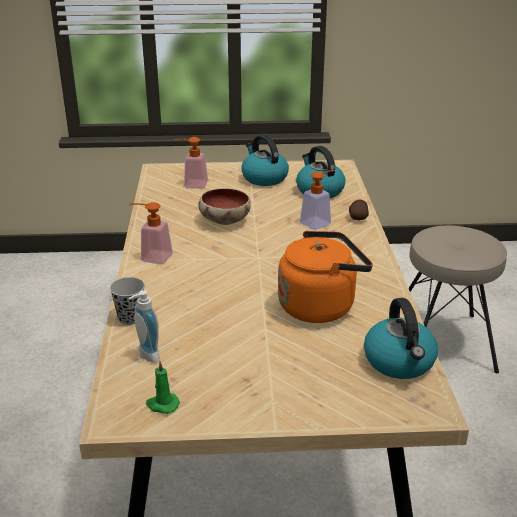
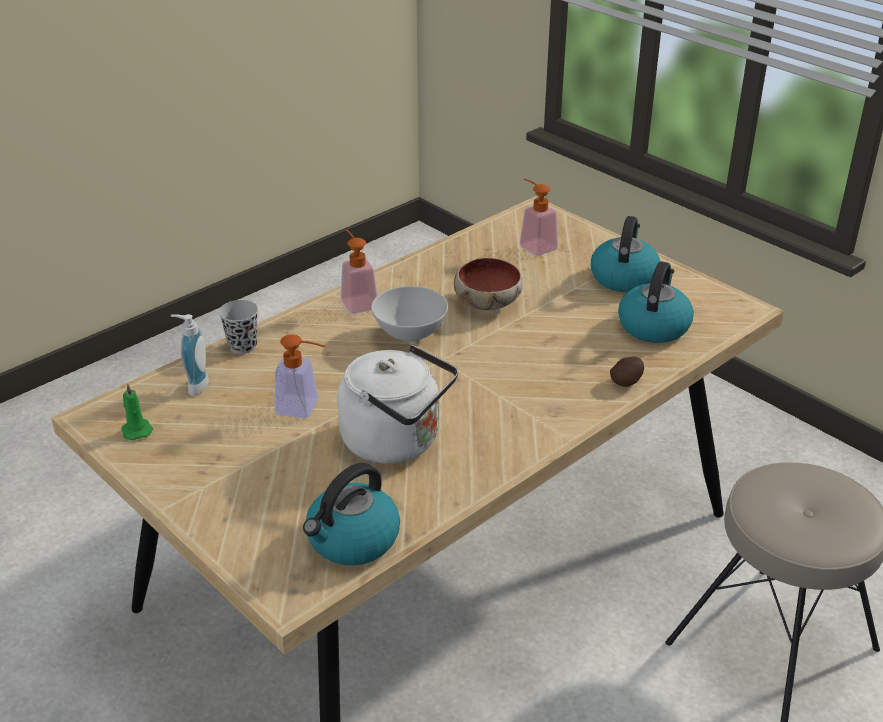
camera: 50 degrees right, 5 degrees up
orange kettle [278,231,373,323] -> white kettle [337,345,458,464]
soap dispenser [300,170,335,230] -> soap dispenser moved to [275,334,326,418]
none -> white bowl [371,286,448,342]

